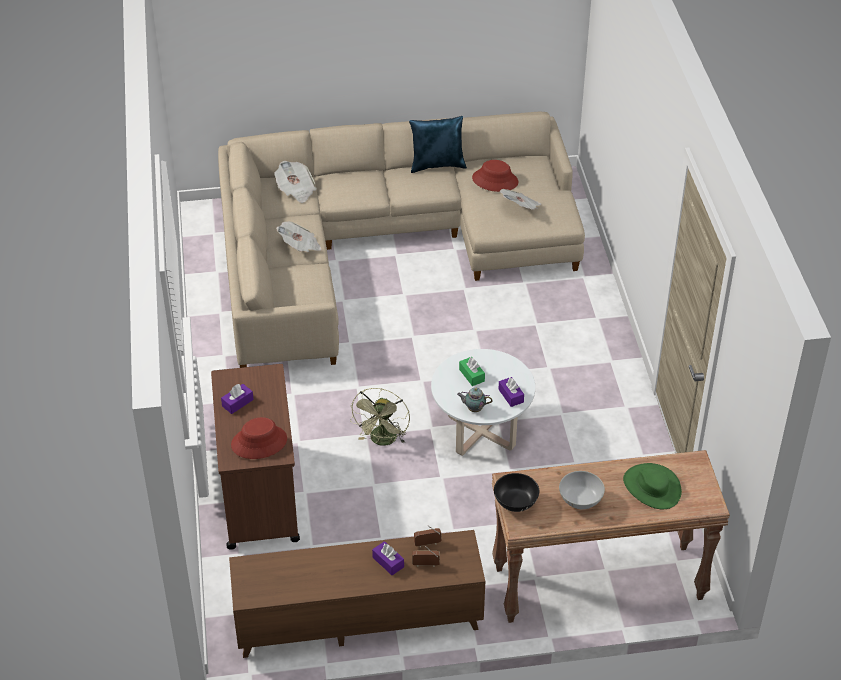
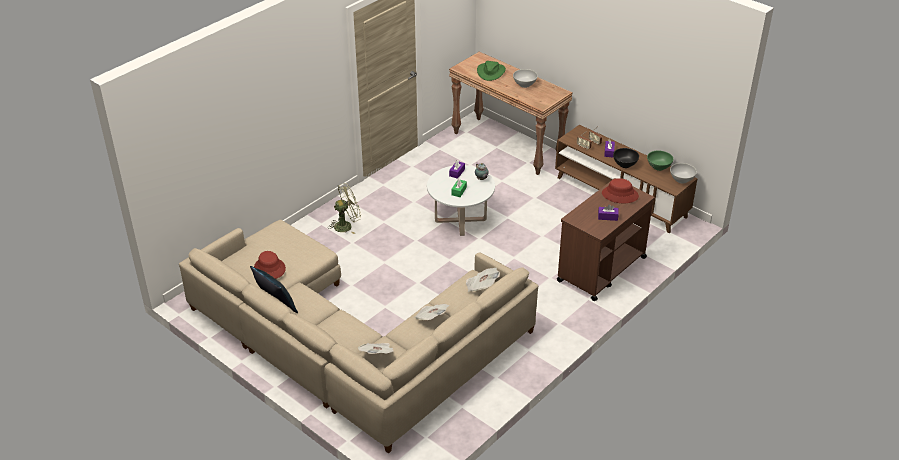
camera: 130 degrees left, 5 degrees down
green fan [350,388,410,446] -> green fan moved to [328,183,361,234]
black bowl [494,473,539,512] -> black bowl moved to [613,148,639,168]
newspaper [500,189,541,210] -> newspaper moved to [466,268,500,292]
none -> green bowl [647,150,673,171]
none -> white bowl [670,163,697,184]

